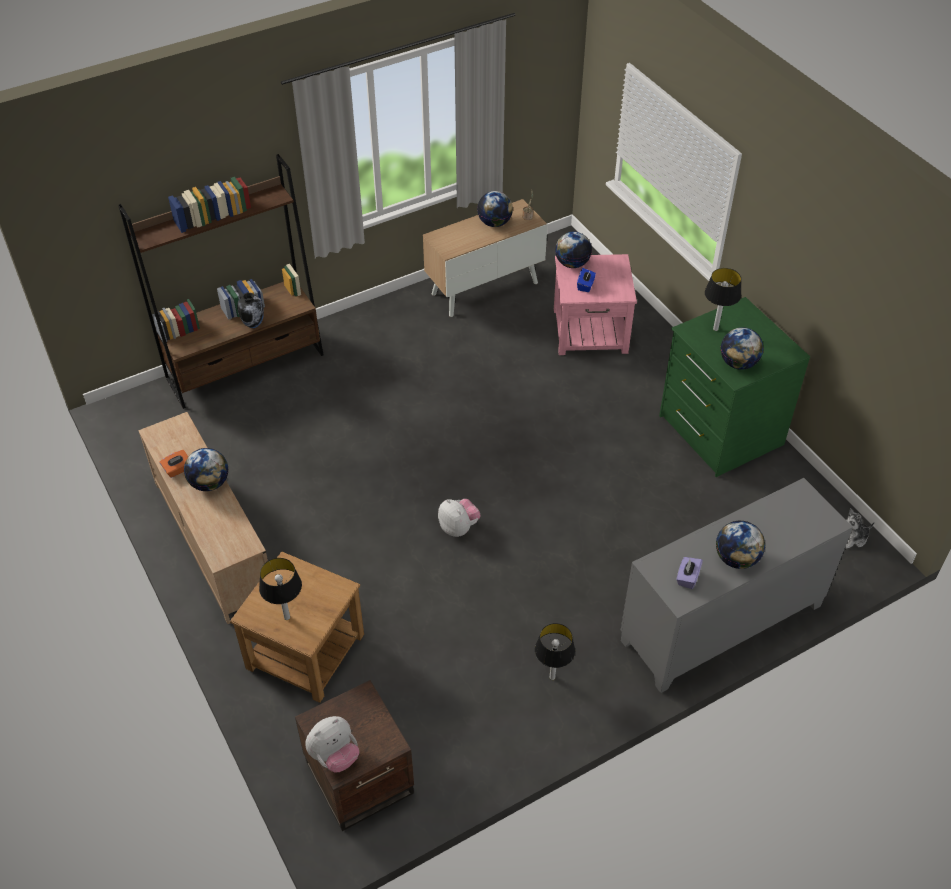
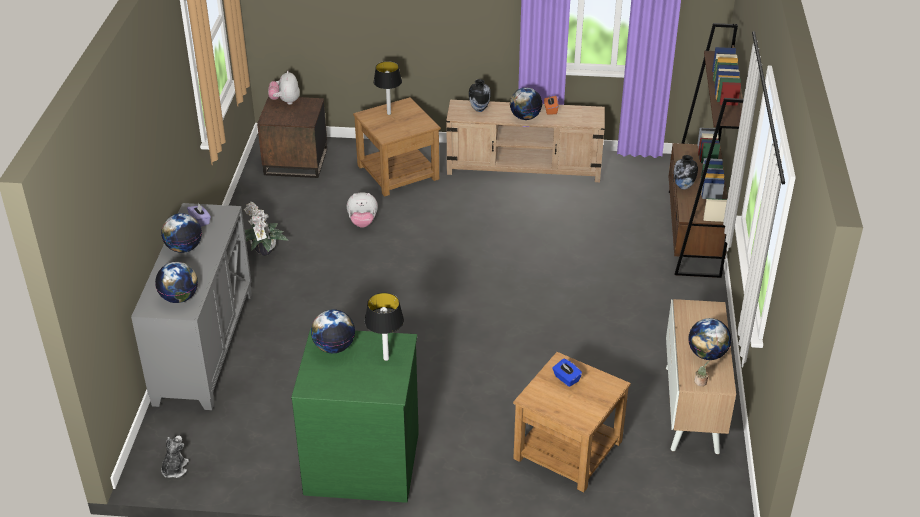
camera: 125 degrees right, 10 degrees down
plush toy [438,499,481,537] -> plush toy moved to [347,192,378,228]
table lamp [535,623,575,680] -> potted plant [244,202,288,256]
pink side table [554,254,637,355] -> brown side table [513,352,631,492]
globe [555,232,592,268] -> globe moved to [155,262,198,303]
none -> vase [469,79,491,112]

